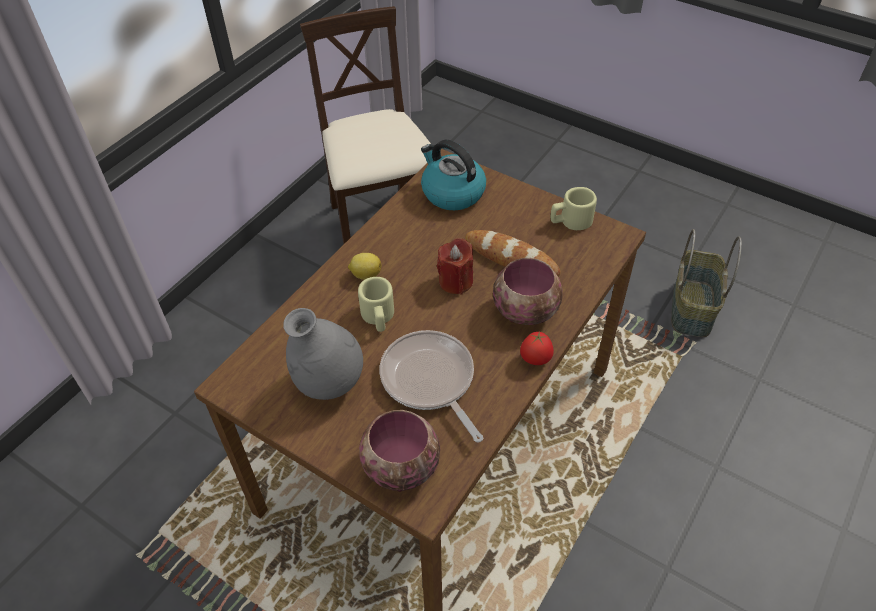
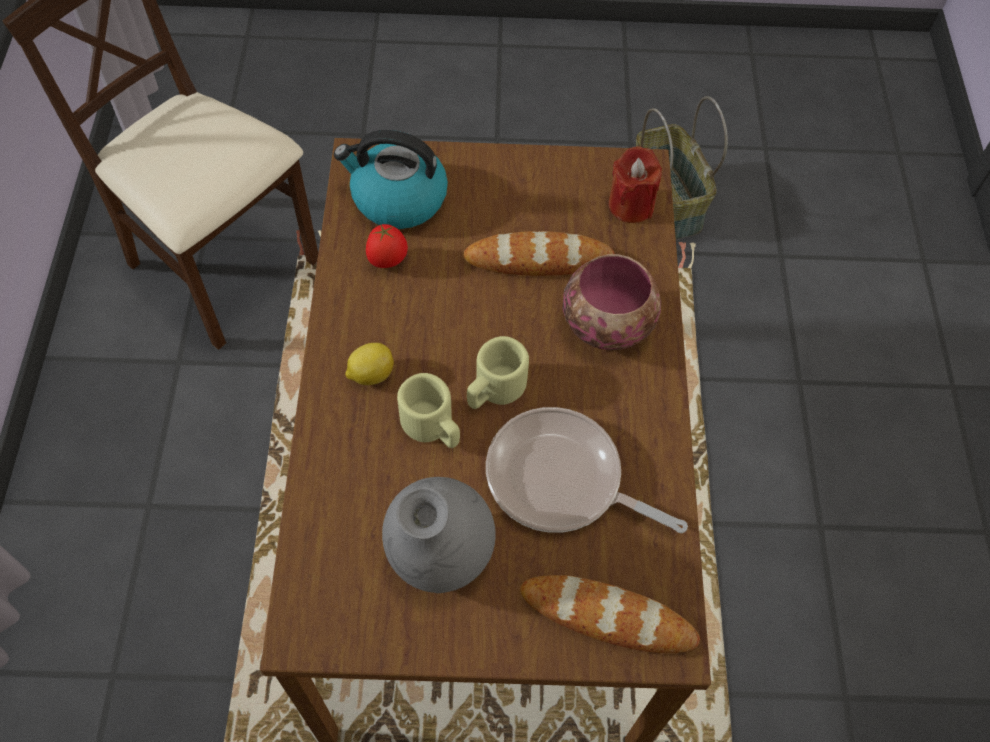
camera: 35 degrees left, 10 degrees up
bowl [359,410,440,492] -> bread [520,575,700,653]
red candle [437,238,473,295] -> red candle moved to [609,146,662,223]
tomato [520,331,554,365] -> tomato moved to [366,224,408,268]
beige mug [551,187,597,230] -> beige mug moved to [467,336,529,409]

